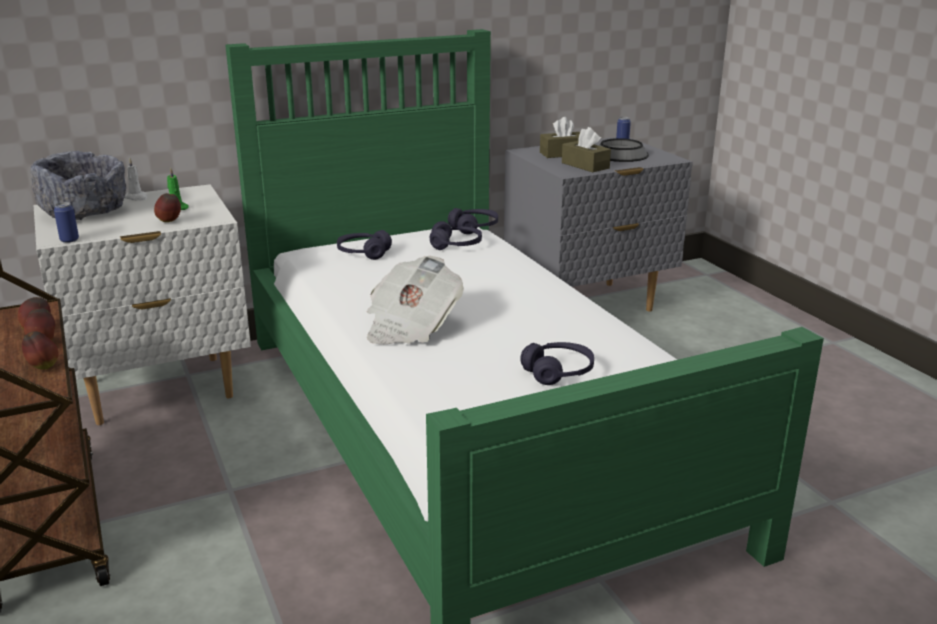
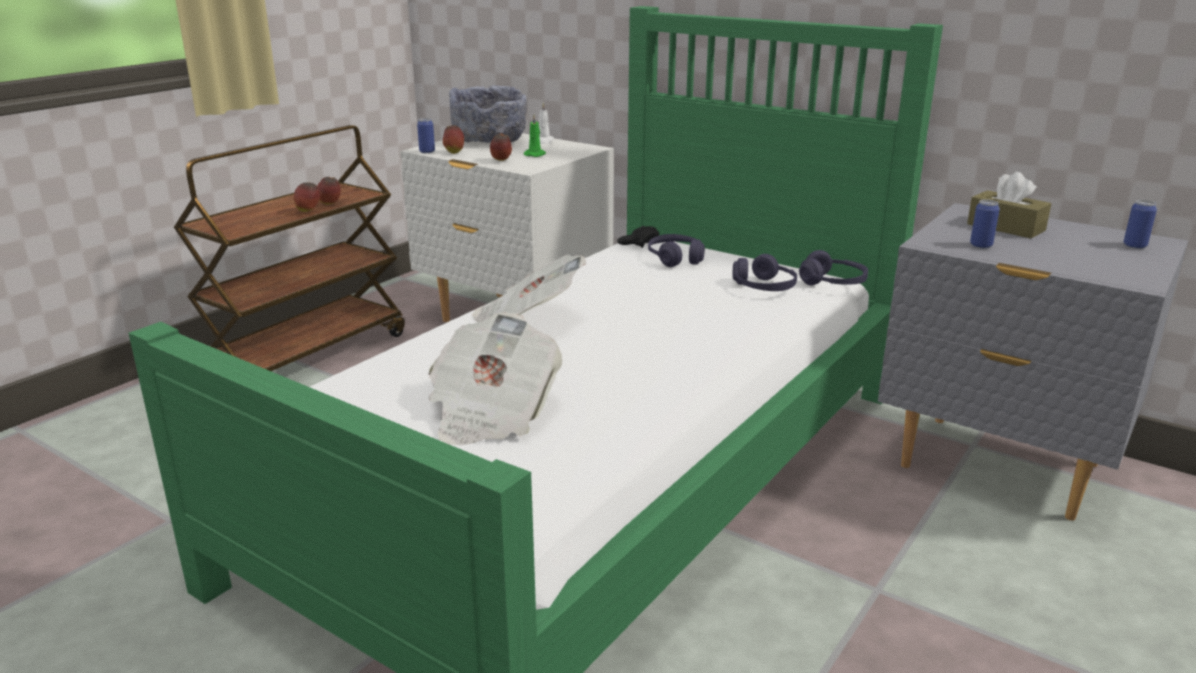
camera: 60 degrees right, 0 degrees up
apple [22,331,59,370] -> apple moved to [443,125,464,154]
purple headphones [520,342,594,385] -> newspaper [428,312,562,445]
brown tissue box [562,127,611,172] -> can [970,199,1000,248]
bowl [599,138,649,162] -> none
none -> black game controller [617,226,660,248]

